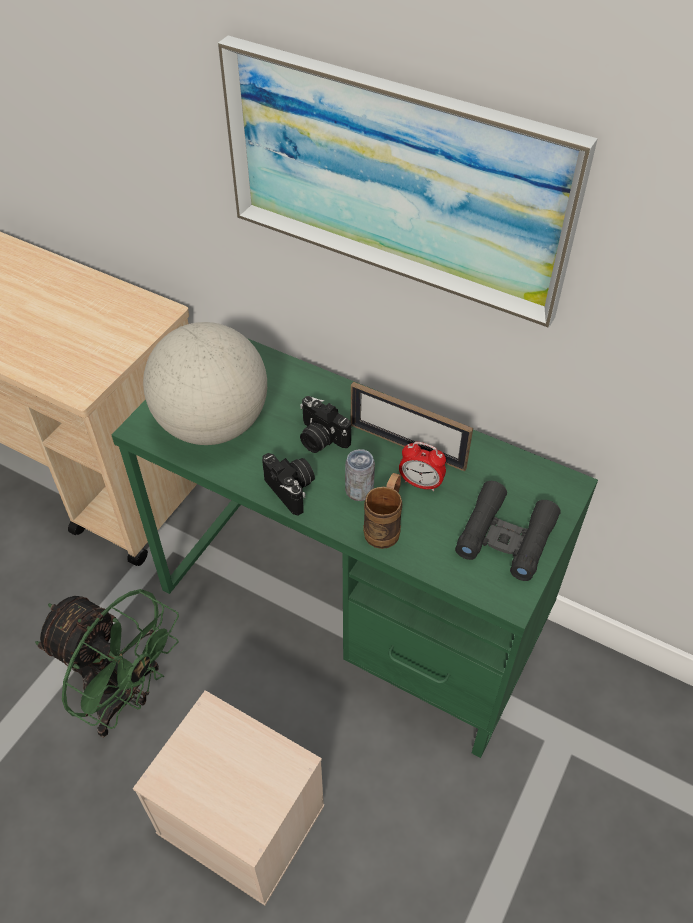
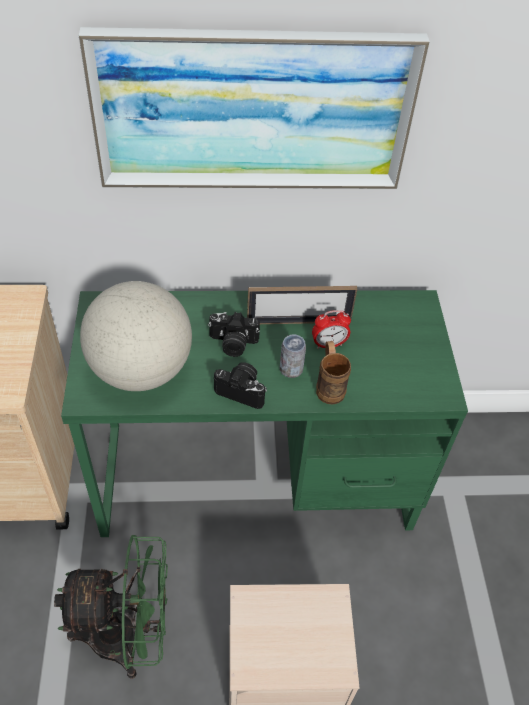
camera: 35 degrees left, 0 degrees up
black binoculars [455,481,561,581] -> none

